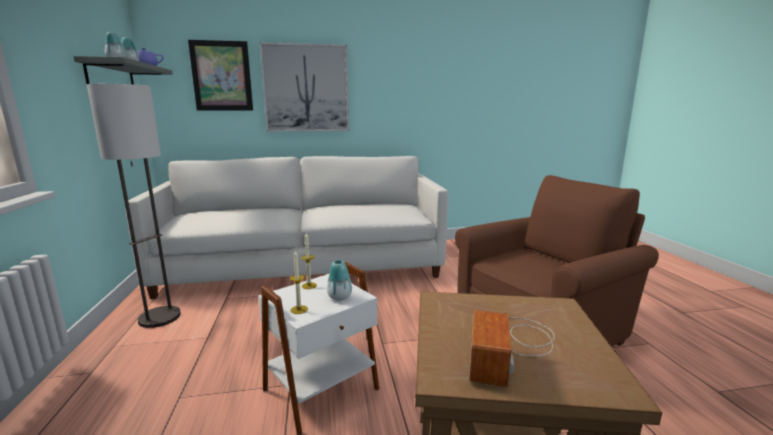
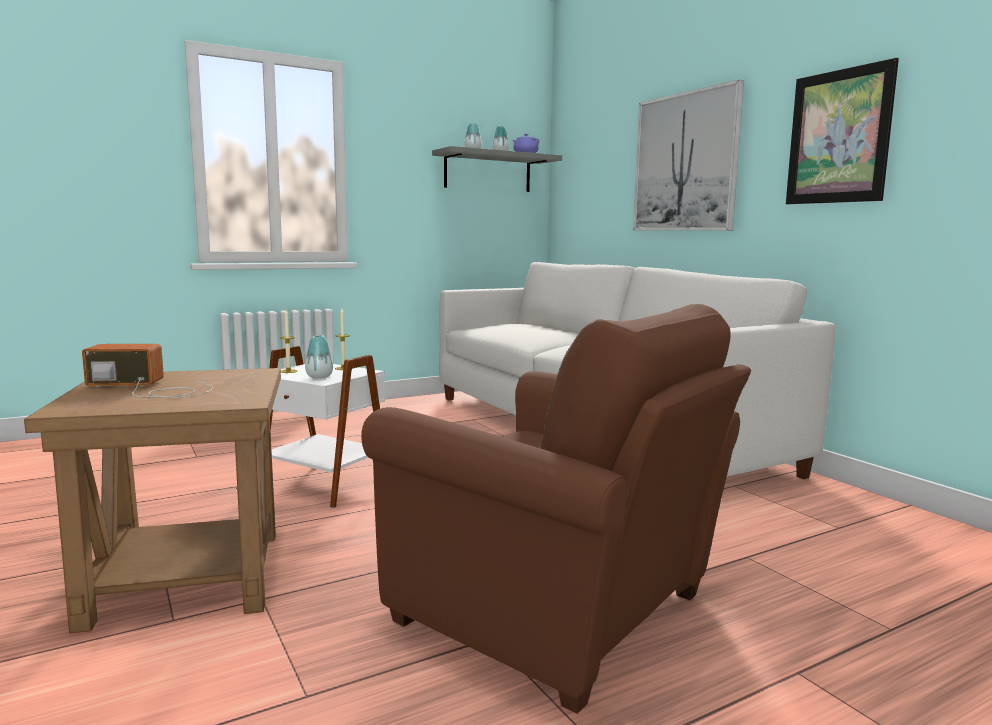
camera: 70 degrees right, 5 degrees down
floor lamp [87,84,181,328] -> none
picture [188,40,253,111] -> picture moved to [786,58,899,204]

